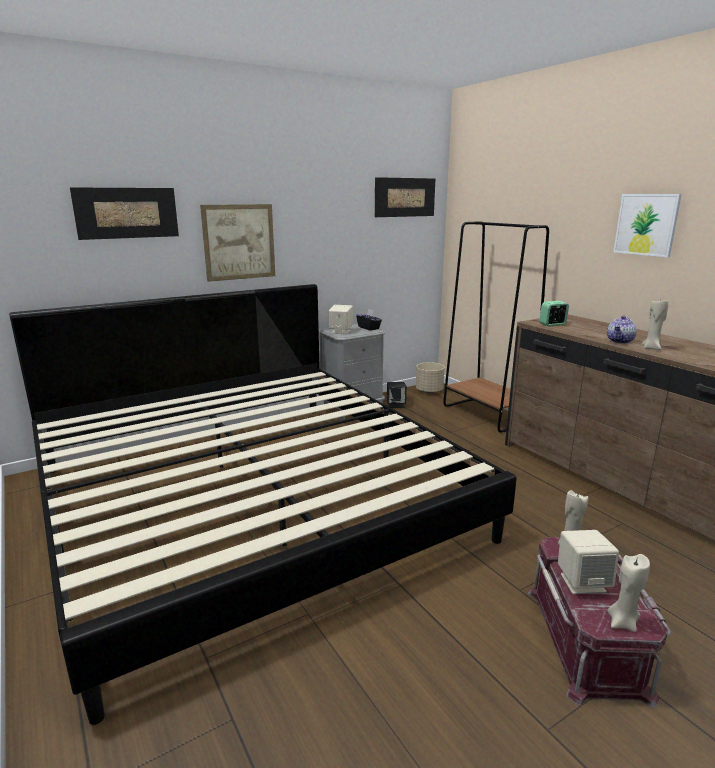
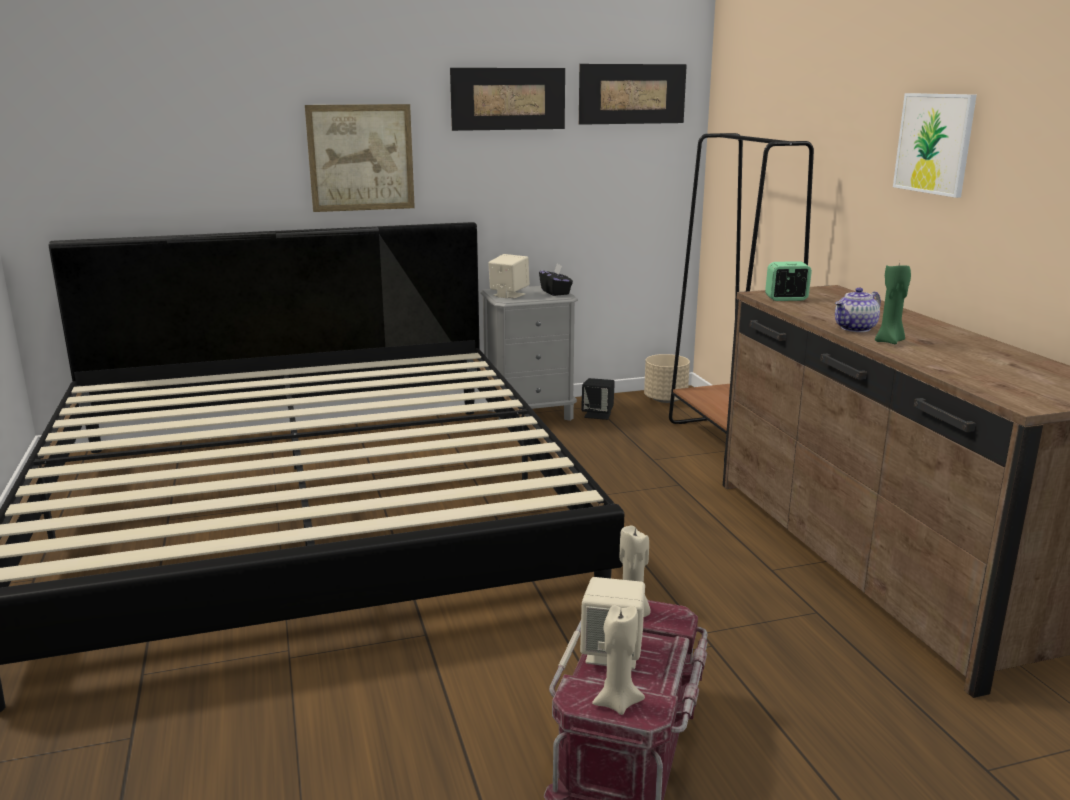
camera: 15 degrees right, 0 degrees up
picture [70,187,179,240] -> picture moved to [450,68,565,131]
beige candle [642,299,668,350] -> green candle [875,261,911,344]

